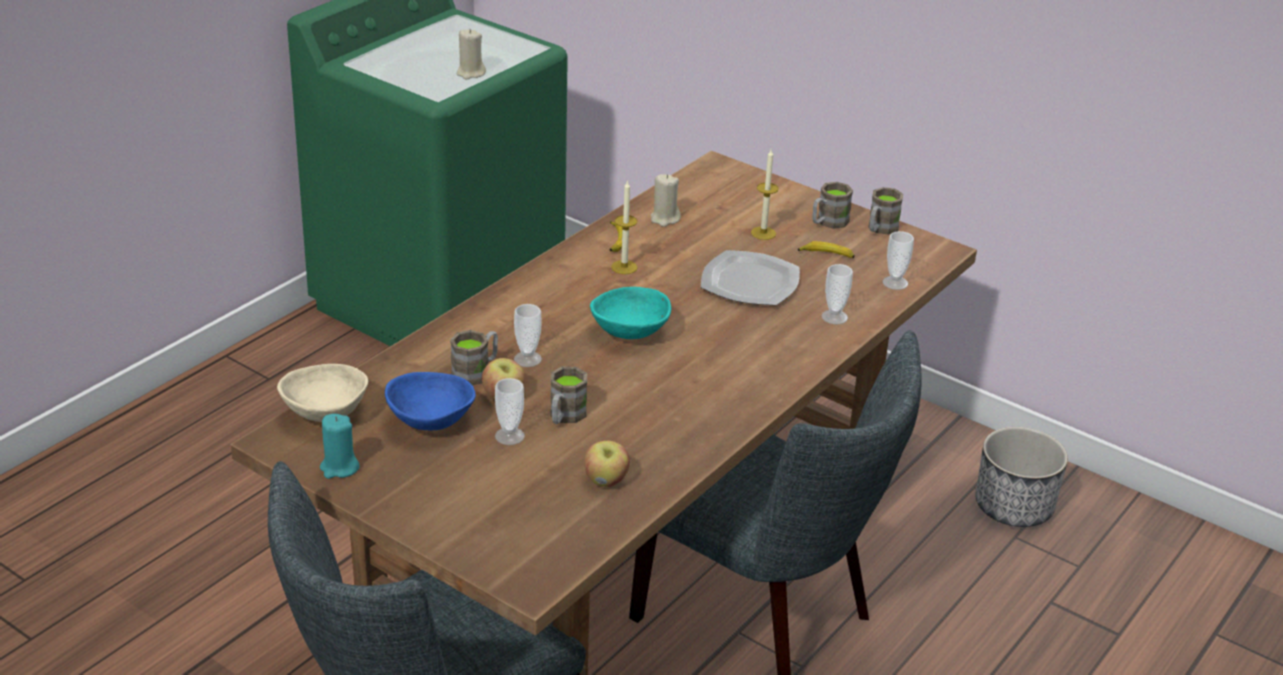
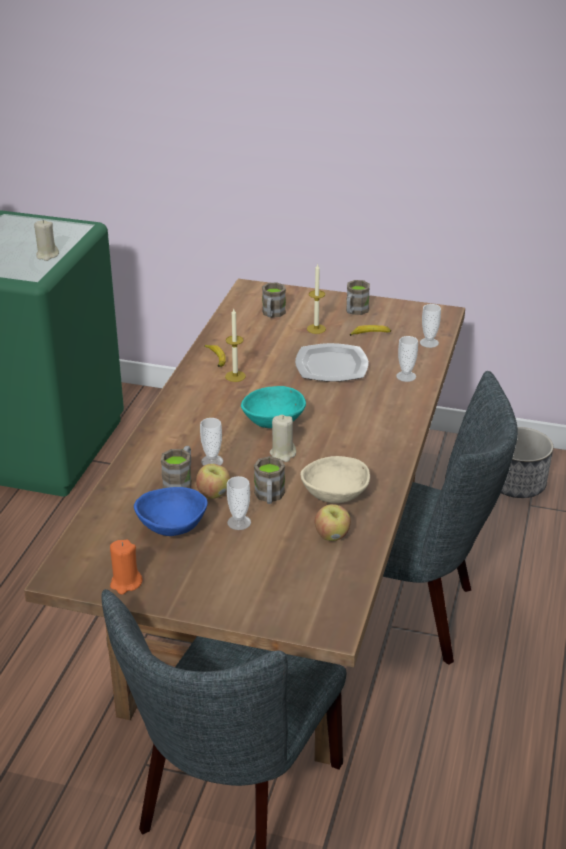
camera: 20 degrees left, 0 degrees up
beige bowl [277,364,368,422] -> beige bowl moved to [300,456,370,503]
turquoise candle [320,414,360,479] -> orange candle [110,540,143,594]
beige candle [651,174,681,227] -> beige candle moved to [270,415,296,462]
brown mug [868,187,903,235] -> brown mug moved to [262,282,286,318]

